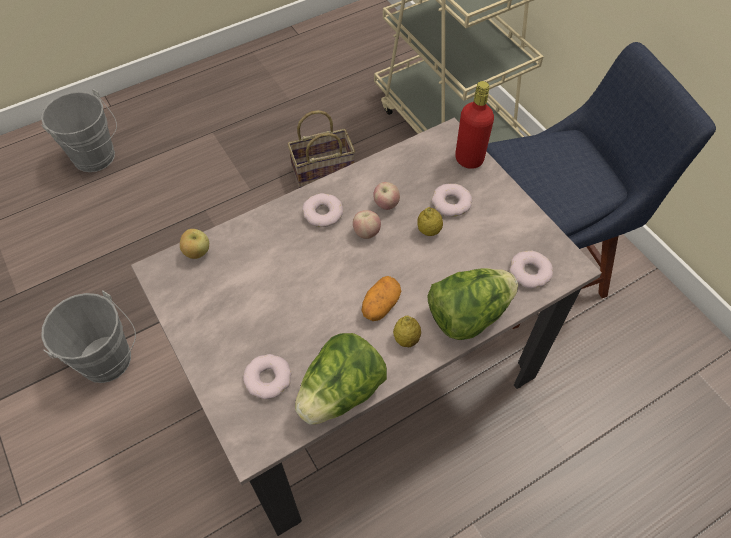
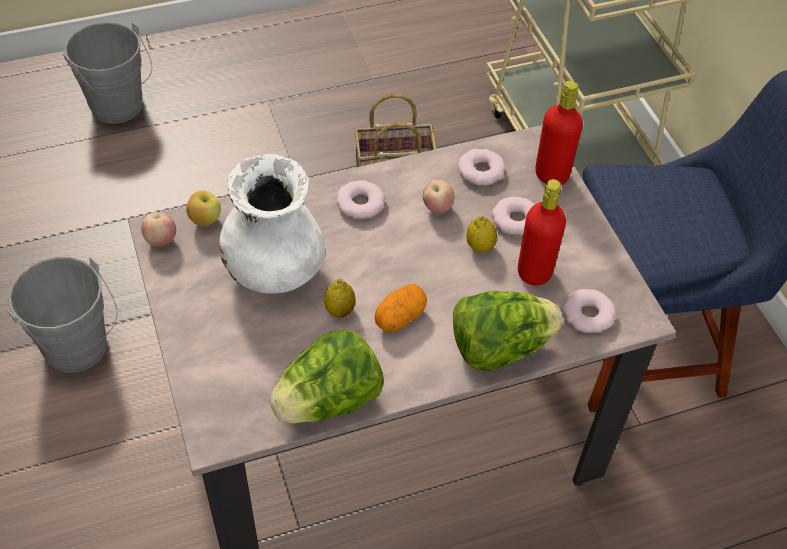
camera: 10 degrees right, 5 degrees down
donut [243,354,292,400] -> donut moved to [458,149,506,186]
apple [353,210,381,239] -> apple moved to [141,212,176,247]
lemon [393,315,421,347] -> lemon moved to [324,278,355,317]
none -> white vase [219,154,325,294]
none -> red bottle [518,179,566,286]

